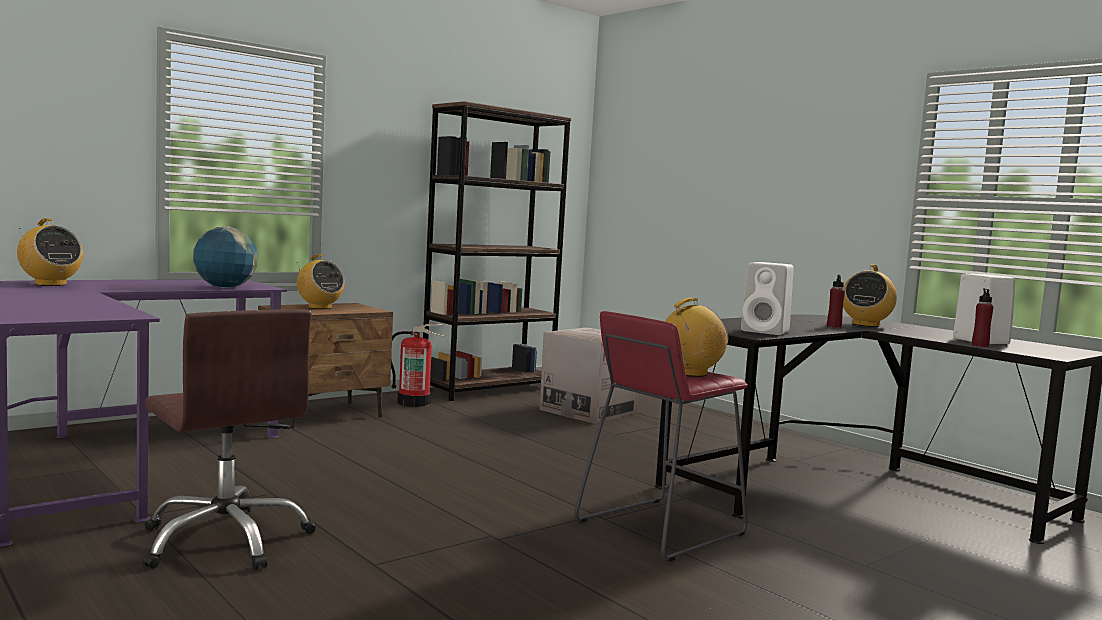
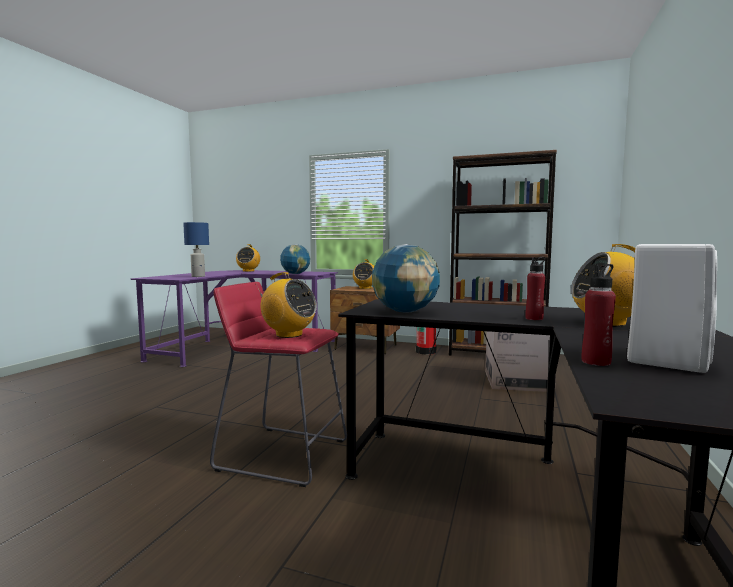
camera: 60 degrees right, 0 degrees up
brown office chair [142,309,316,570] -> none
white speaker [741,262,794,335] -> globe [372,244,440,313]
none -> blue table lamp [183,222,209,277]

